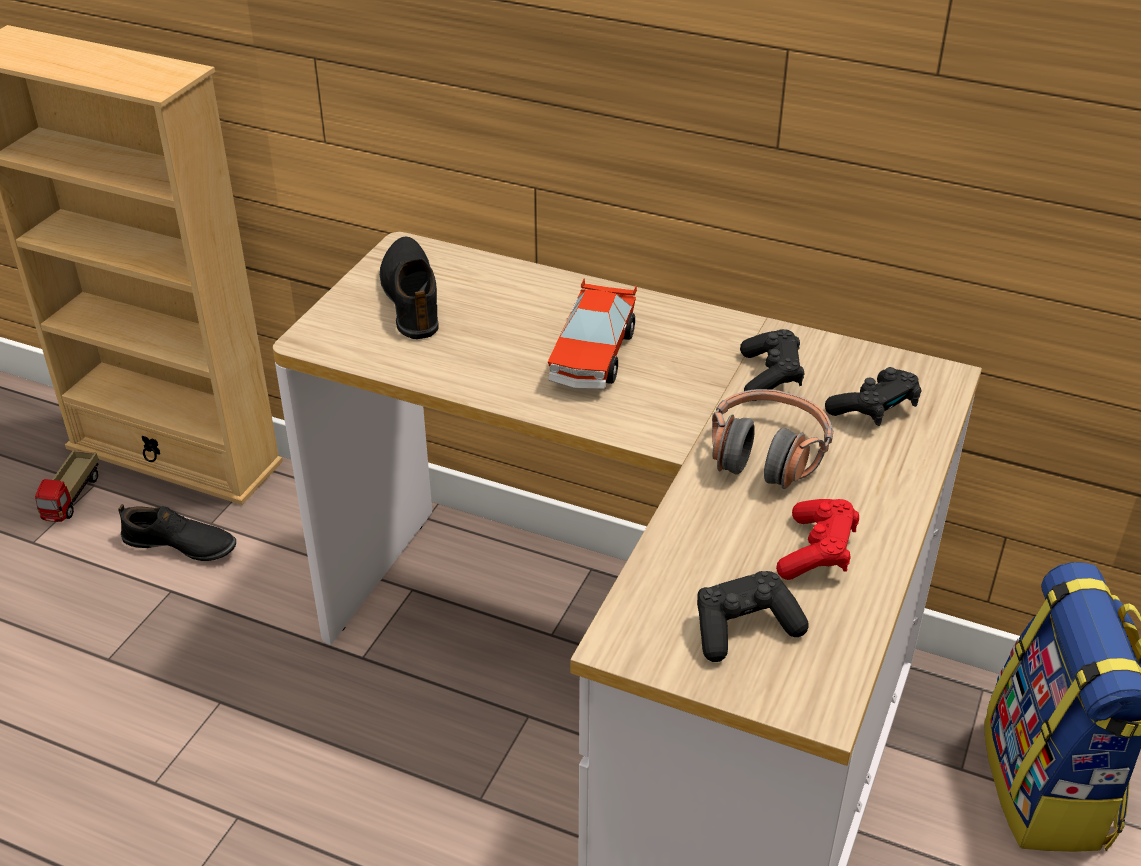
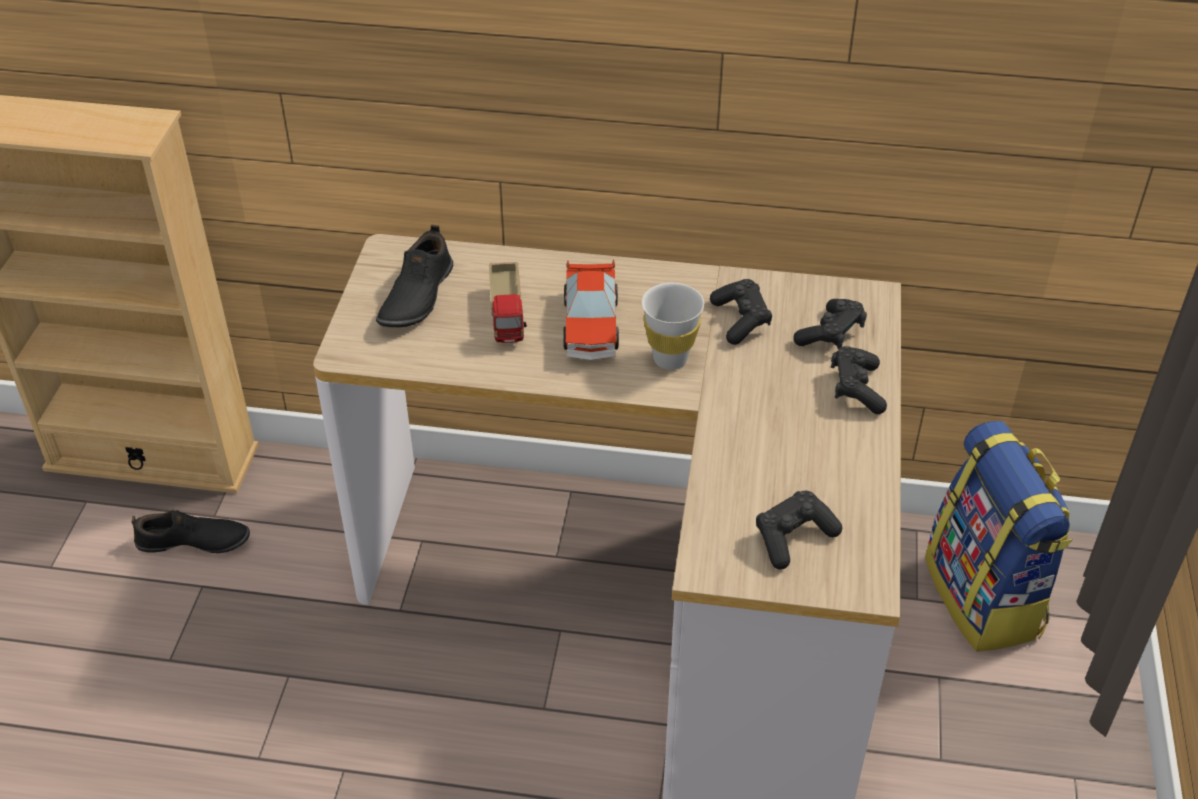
camera: 15 degrees left, 5 degrees up
toy truck [35,450,99,522] -> toy truck moved to [489,262,527,343]
black shoe [380,237,439,339] -> black shoe turned 135 degrees counterclockwise [376,225,453,327]
headphones [712,389,833,489] -> none
red game controller [776,499,859,580] -> none
none -> white cup [642,283,704,370]
none -> black game controller [831,346,887,414]

